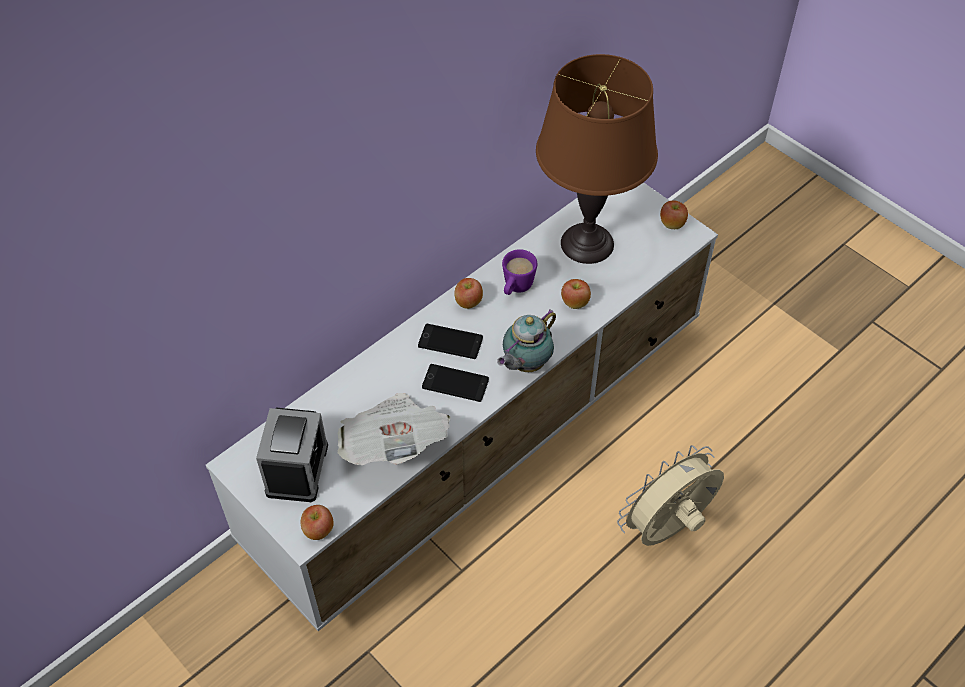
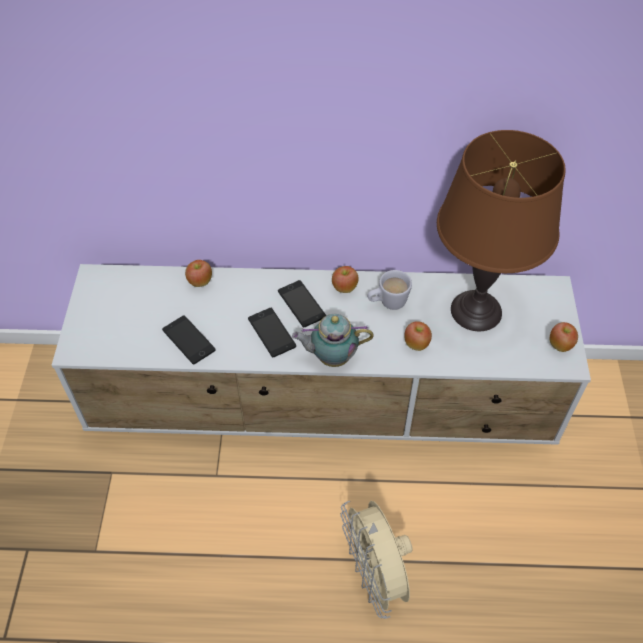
camera: 45 degrees right, 0 degrees up
alarm clock [256,408,328,502] -> none
apple [301,505,334,540] -> apple moved to [185,260,212,287]
newspaper [338,393,451,465] -> phone [162,316,216,365]
purple mug [502,249,537,295] -> white mug [367,270,412,310]
beige fan [617,445,724,546] -> beige fan turned 120 degrees counterclockwise [340,501,413,619]

